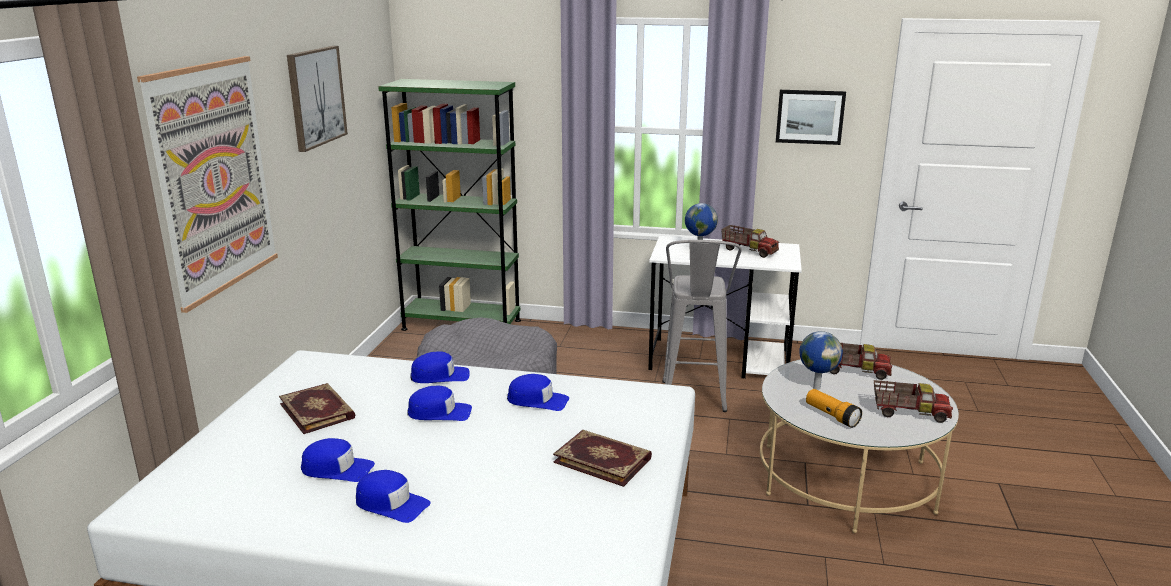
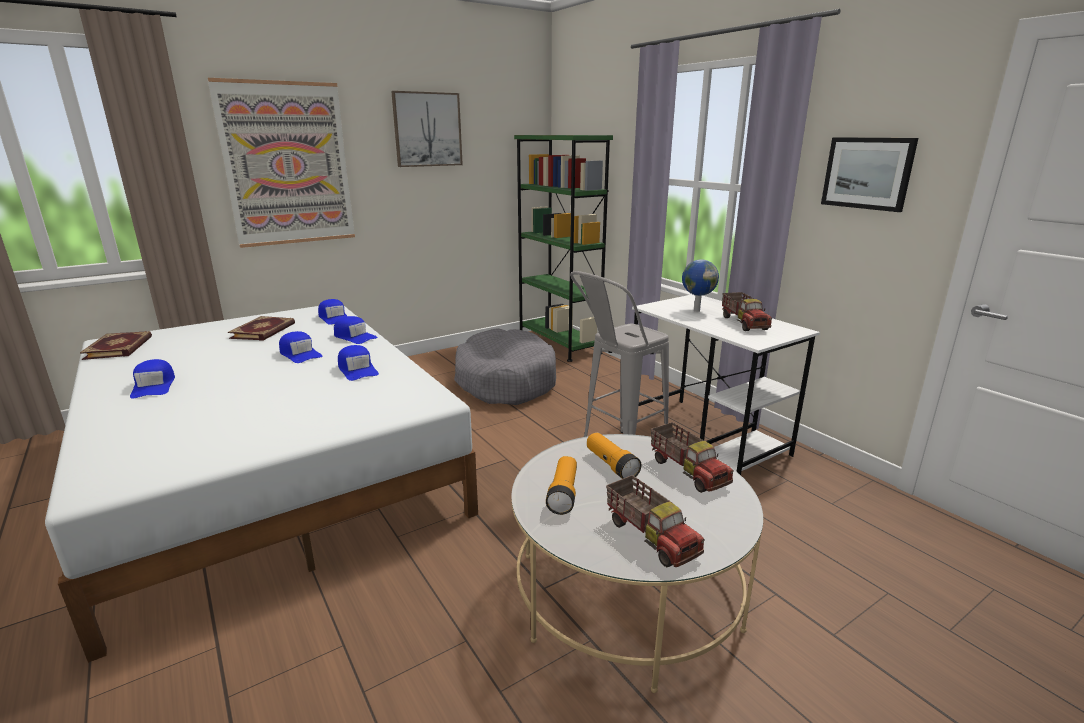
camera: 45 degrees right, 0 degrees up
blue cap [301,438,375,482] -> blue cap moved to [318,299,348,325]
book [553,430,652,487] -> book moved to [80,331,152,360]
globe [799,331,843,390] -> flashlight [587,433,642,479]

